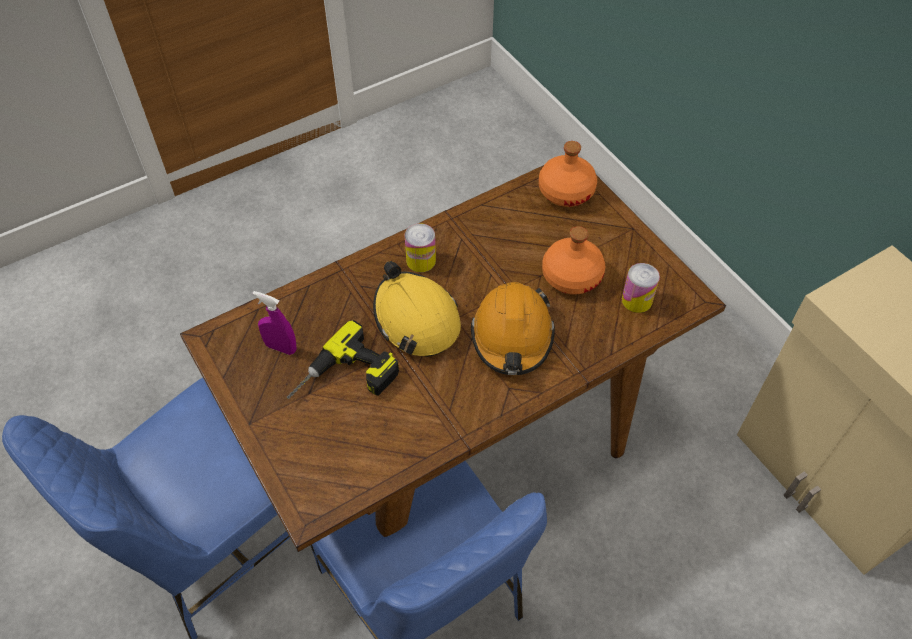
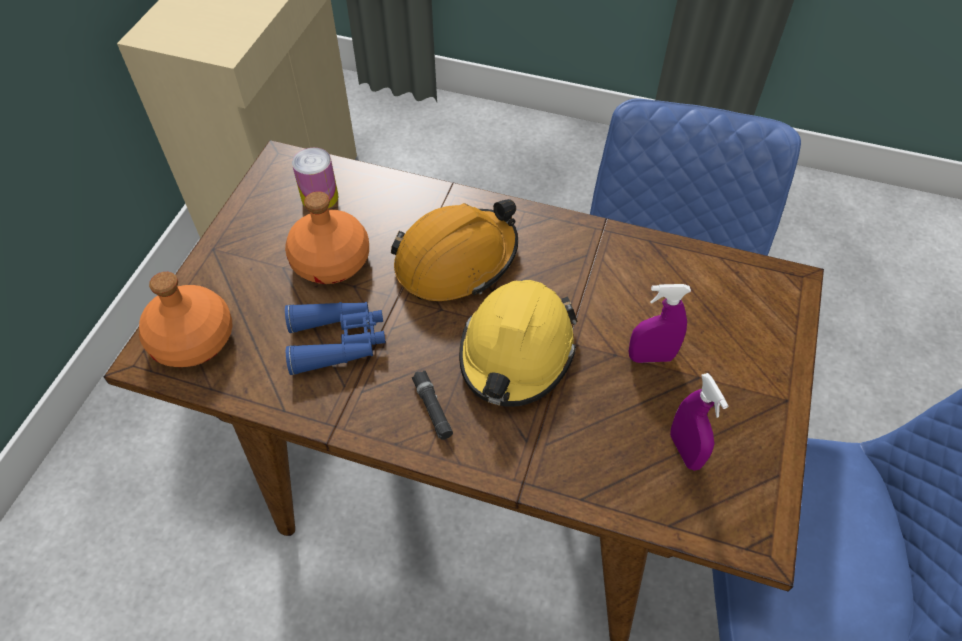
camera: 130 degrees left, 0 degrees up
power drill [287,320,399,399] -> purple spray bottle [628,284,691,363]
can [404,223,436,272] -> black flashlight [412,370,453,440]
none -> blue binoculars [285,302,385,375]

